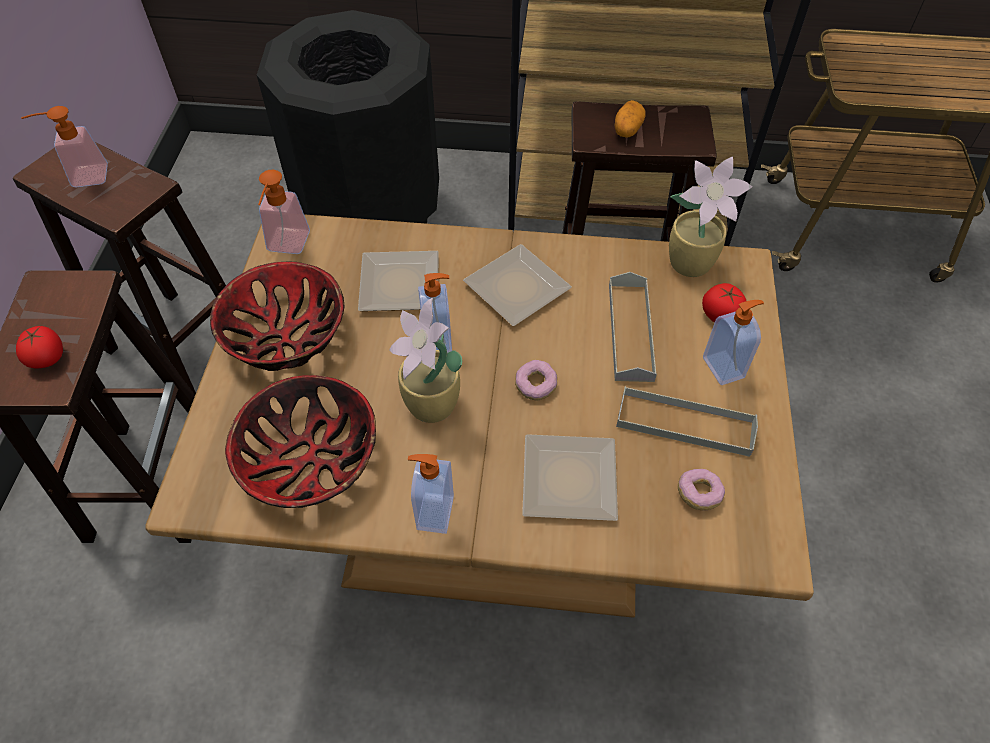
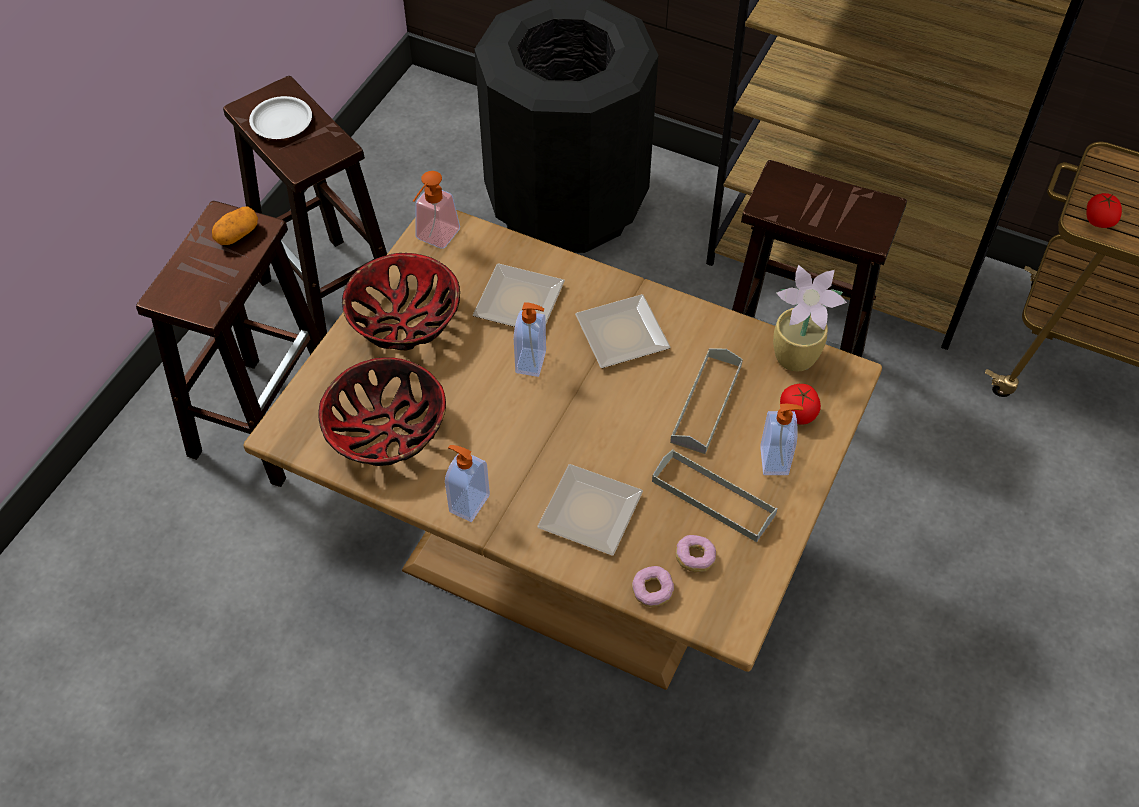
camera: 20 degrees right, 0 degrees up
tomato [16,326,63,368] -> tomato moved to [1086,193,1122,228]
soap dispenser [21,106,108,187] -> white plate [249,96,312,139]
potted plant [389,298,462,423] -> none
donut [515,360,557,400] -> donut moved to [632,566,674,607]
potato [615,100,646,138] -> potato moved to [212,206,258,245]

